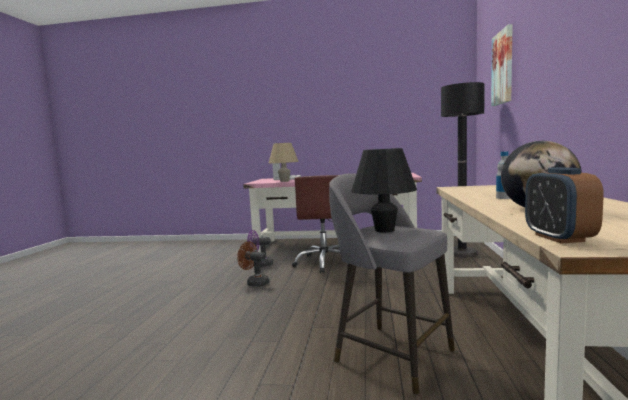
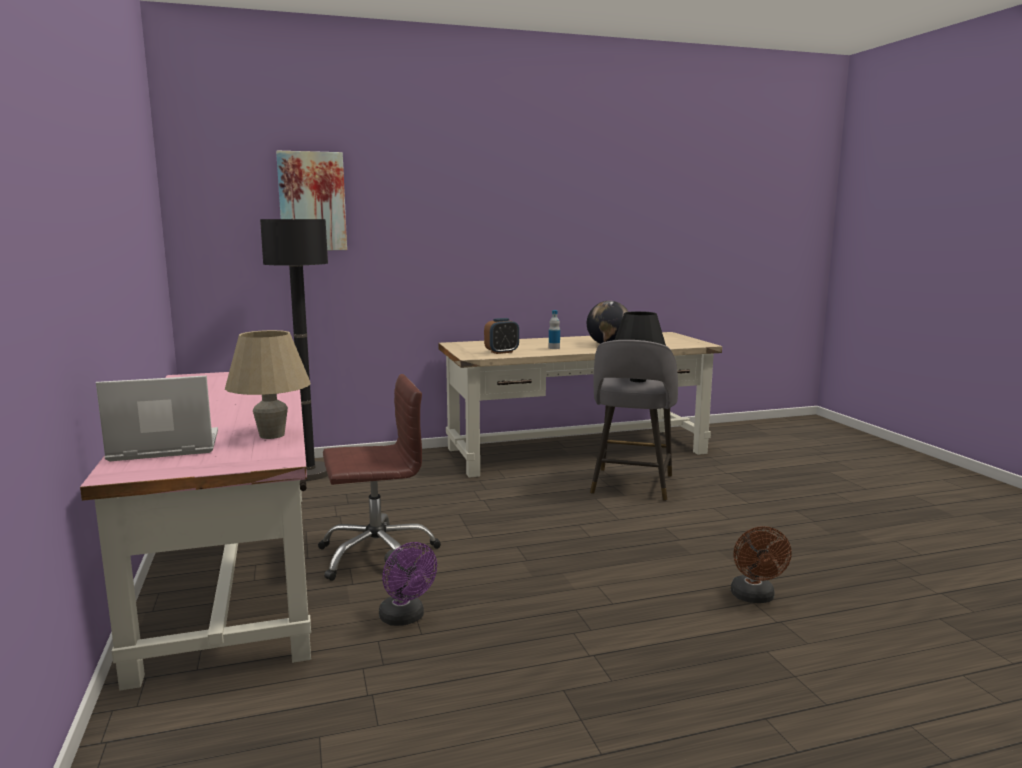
camera: 115 degrees left, 5 degrees up
brown fan [237,241,269,287] -> brown fan moved to [731,526,792,603]
alarm clock [525,167,604,243] -> alarm clock moved to [484,318,519,354]

